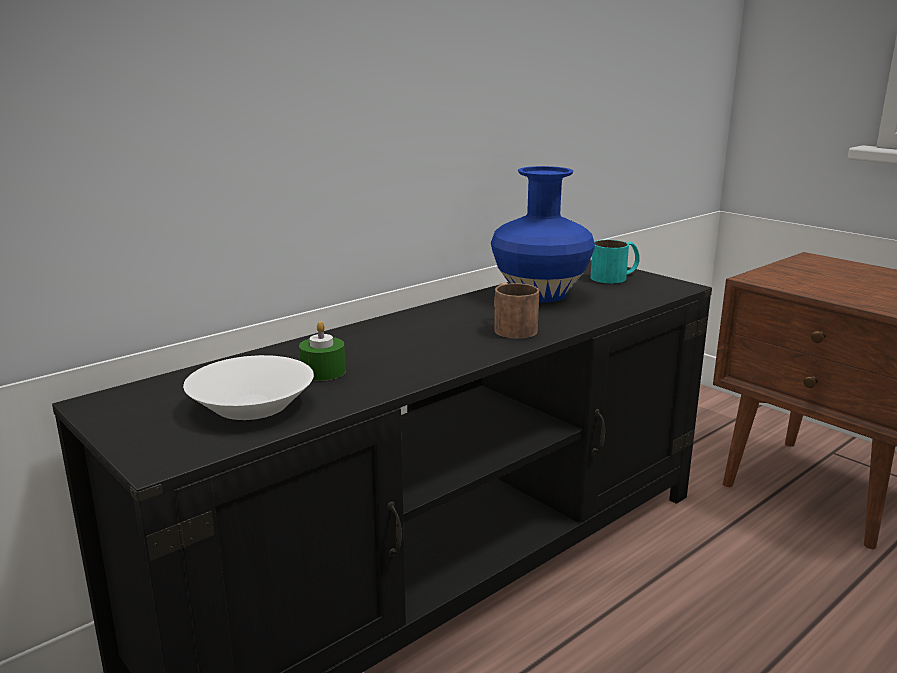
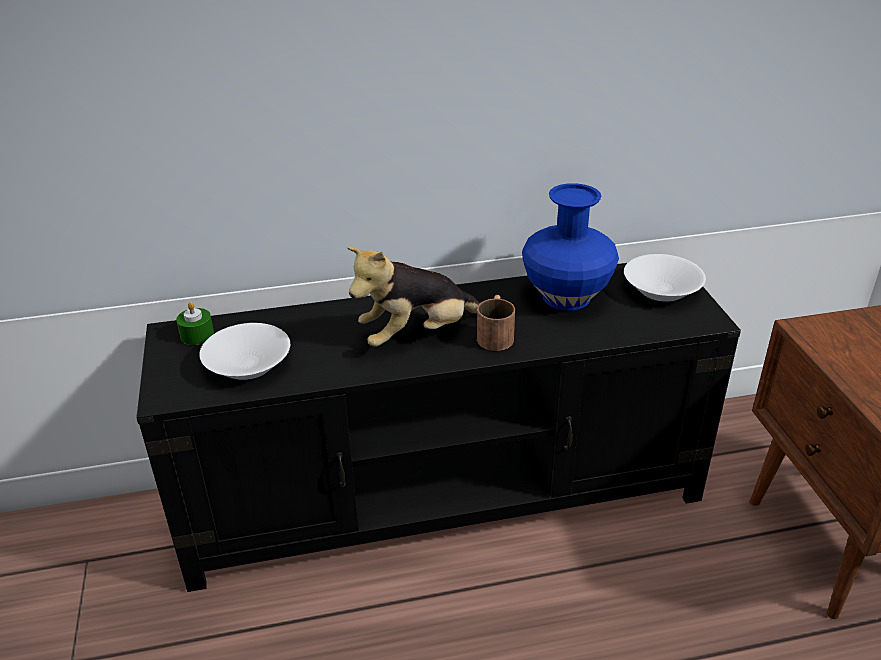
camera: 30 degrees right, 15 degrees up
green candle [299,321,346,381] -> green candle moved to [176,302,214,345]
turquoise mug [591,240,640,283] -> white bowl [624,254,706,302]
none -> plush toy [347,247,480,347]

